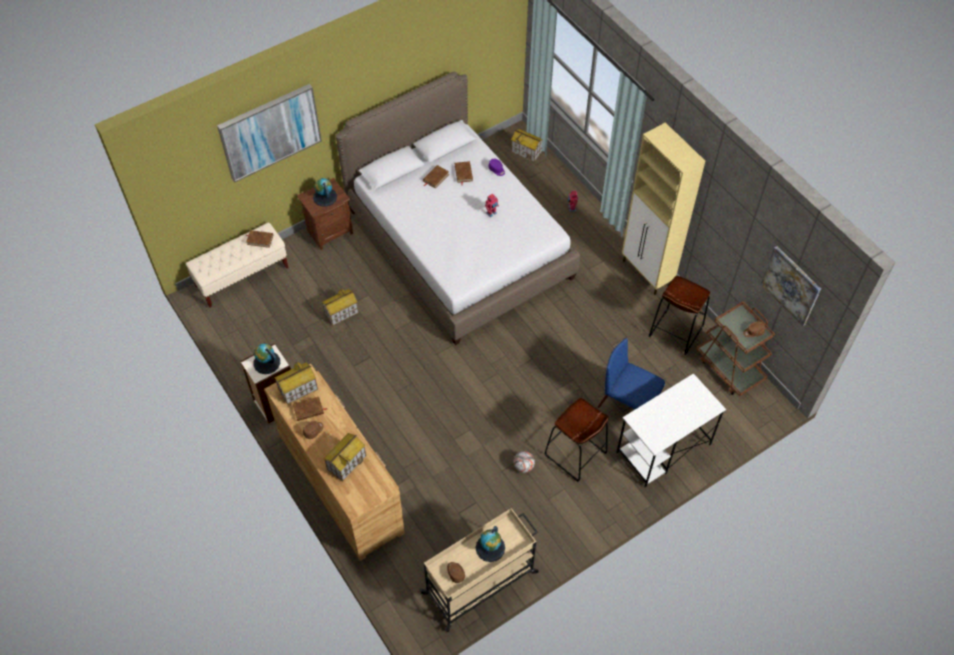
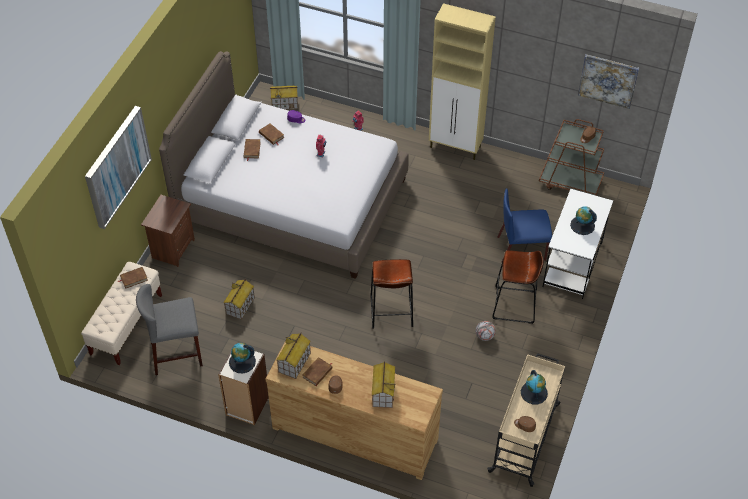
camera: 35 degrees left, 5 degrees down
globe [313,178,337,207] -> globe moved to [570,206,597,235]
brown stool [649,276,710,355] -> brown stool moved to [371,259,413,329]
none -> grey stool [136,284,203,375]

